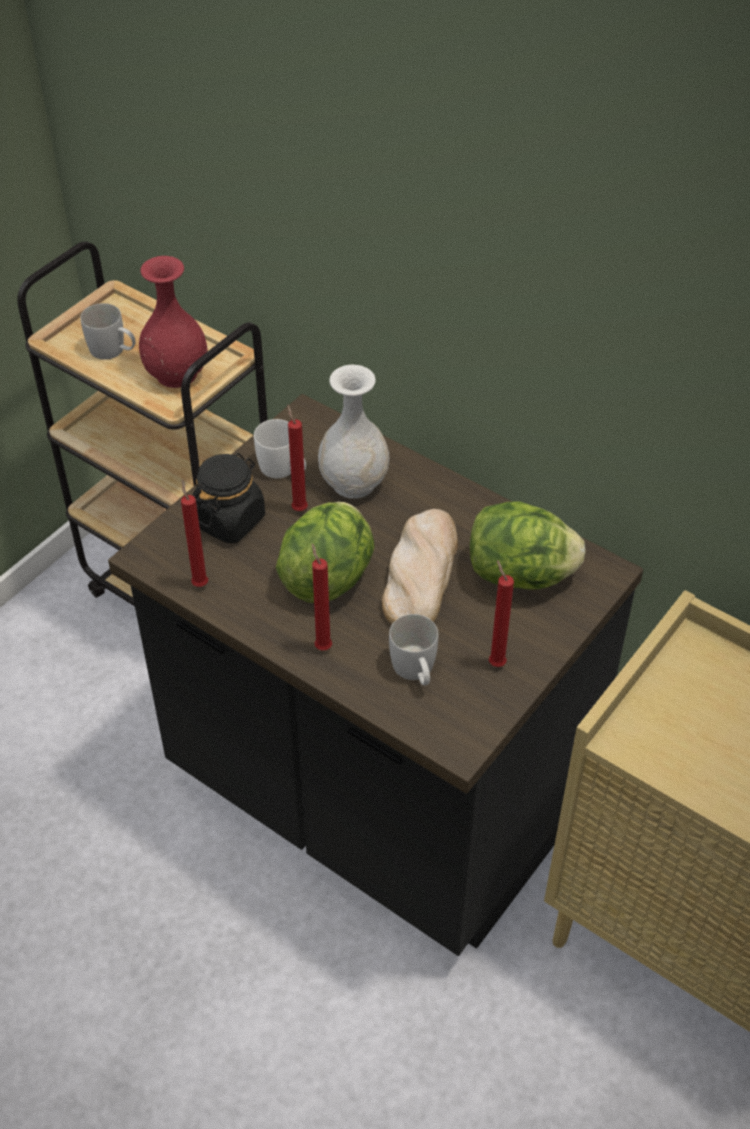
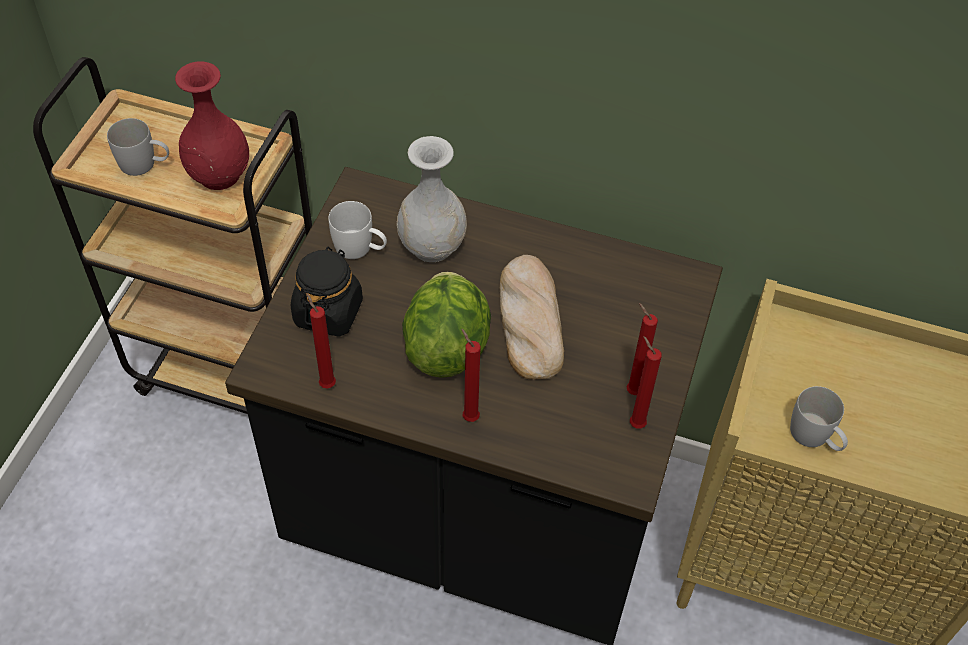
camera: 20 degrees left, 5 degrees up
red candle [287,405,308,511] -> red candle moved to [630,336,662,429]
white mug [389,614,438,685] -> white mug moved to [790,386,848,451]
lettuce [470,502,586,589] -> none

